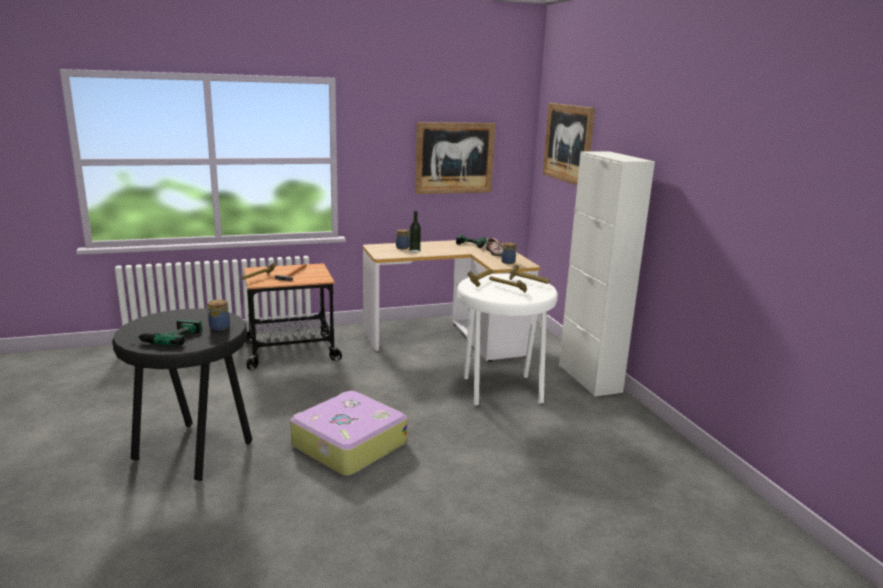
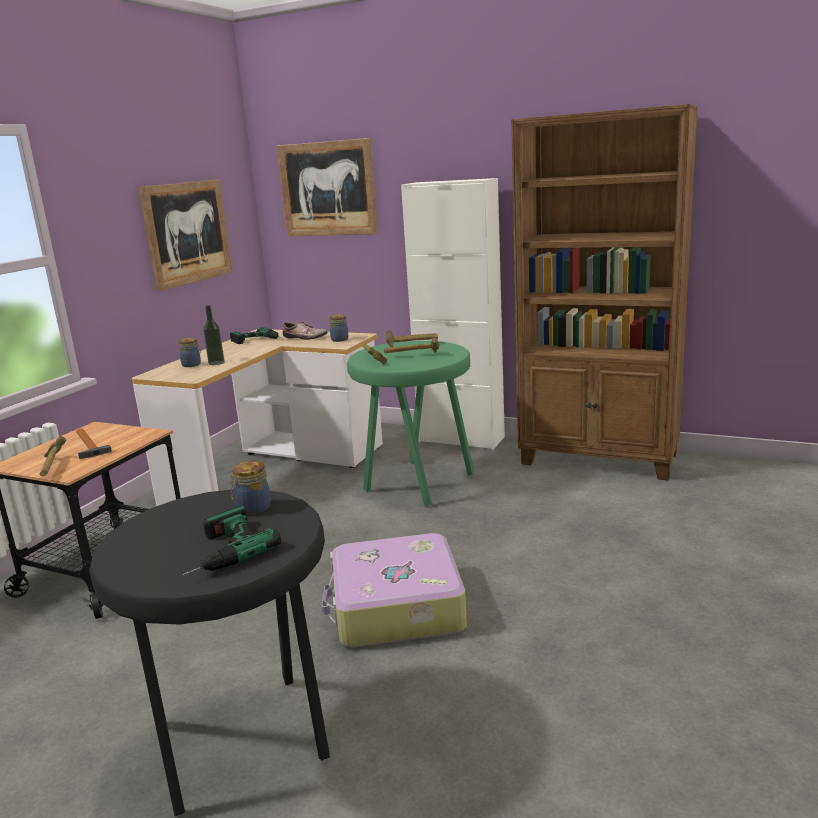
camera: 45 degrees left, 0 degrees up
white stool [457,274,558,406] -> green stool [347,341,475,507]
none -> brown bookcase [511,104,698,480]

